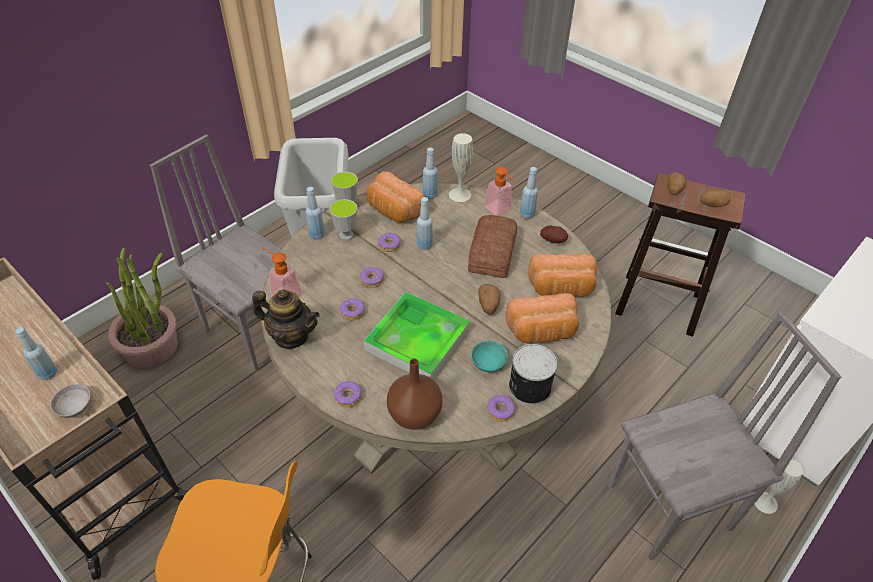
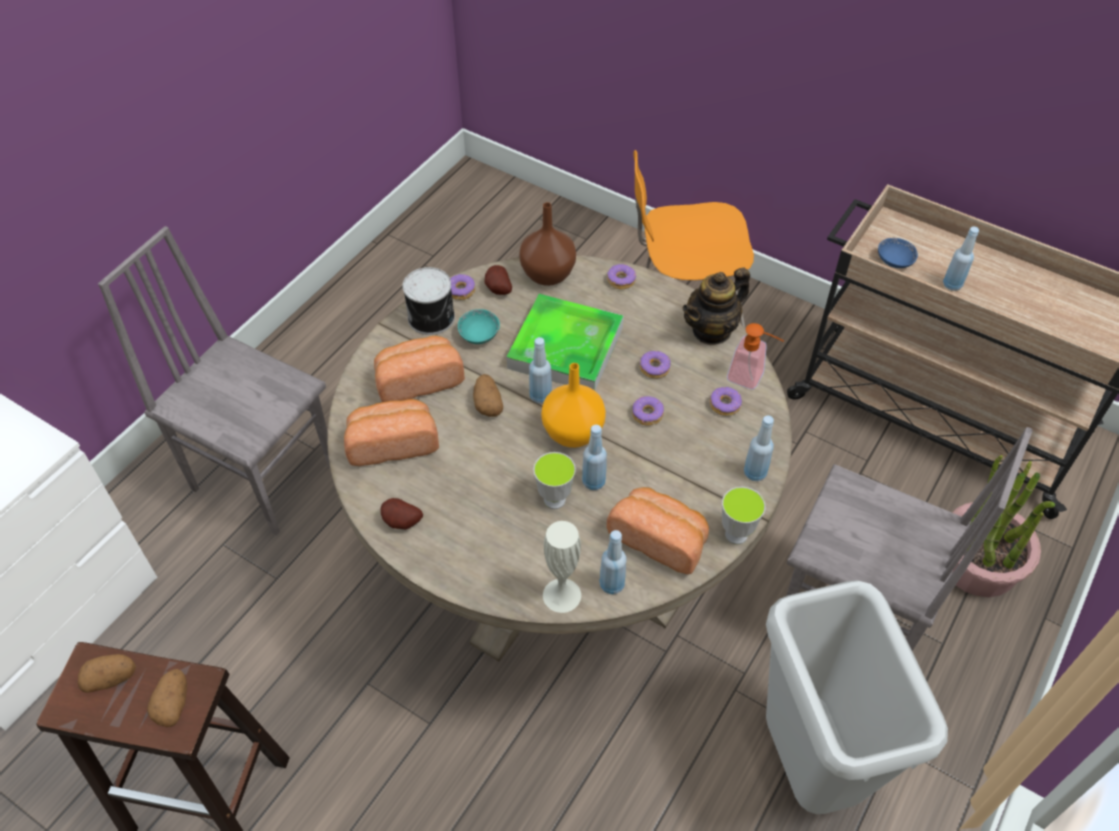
camera: 170 degrees right, 5 degrees up
grey bowl [50,384,91,418] -> blue bowl [878,238,918,268]
teapot [252,289,320,349] -> teapot turned 45 degrees counterclockwise [682,267,750,345]
cup [330,199,358,240] -> cup moved to [533,452,576,509]
donut [378,233,401,252] -> donut moved to [710,387,742,416]
bread [468,215,517,278] -> none
soap dispenser [484,167,516,216] -> none
blue bottle [520,167,538,219] -> blue bottle moved to [529,337,552,404]
grey chair [608,312,841,560] -> grey chair turned 60 degrees clockwise [98,226,330,536]
white vase [755,459,803,514] -> none
none -> potato [485,265,512,295]
none -> orange vase [541,363,606,448]

